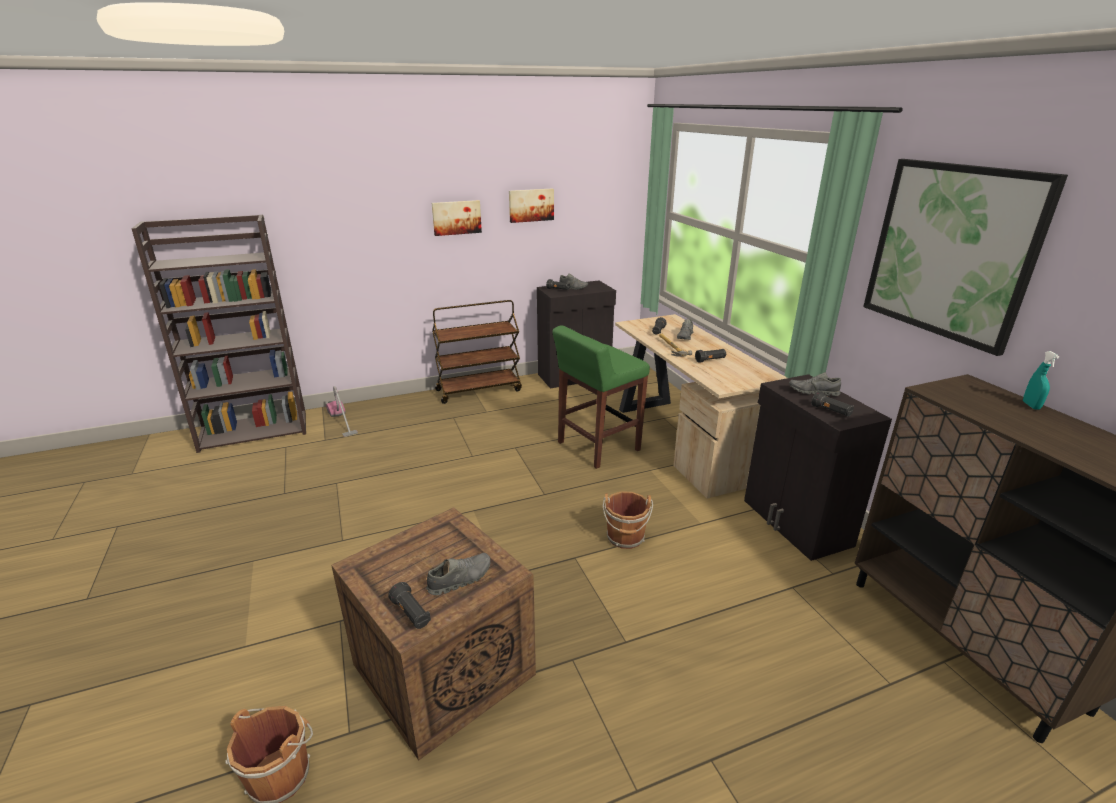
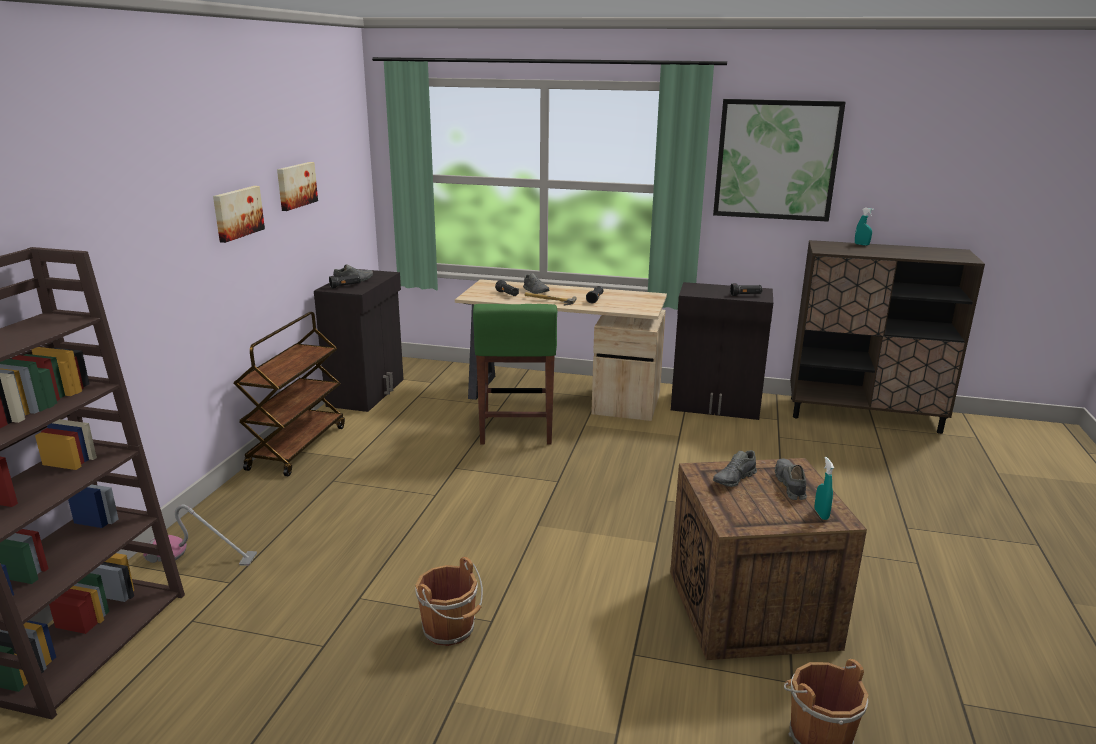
camera: 55 degrees left, 5 degrees down
black flashlight [388,582,431,629] -> turquoise spray bottle [815,457,834,520]
brown bucket [603,491,653,549] -> brown bucket moved to [415,557,483,646]
grey shoe [789,372,841,396] -> grey shoe moved to [713,450,757,487]

